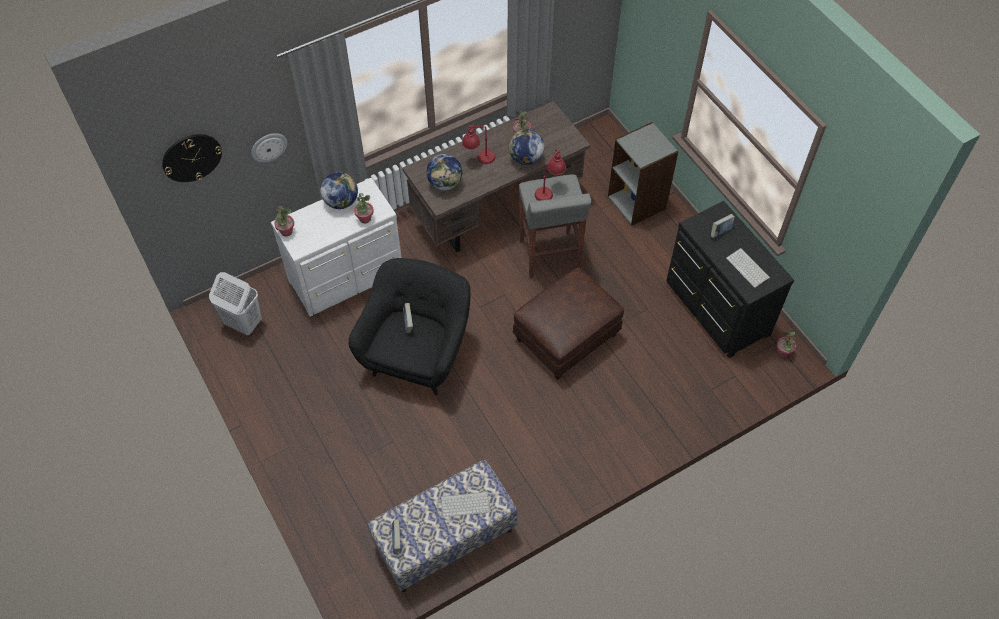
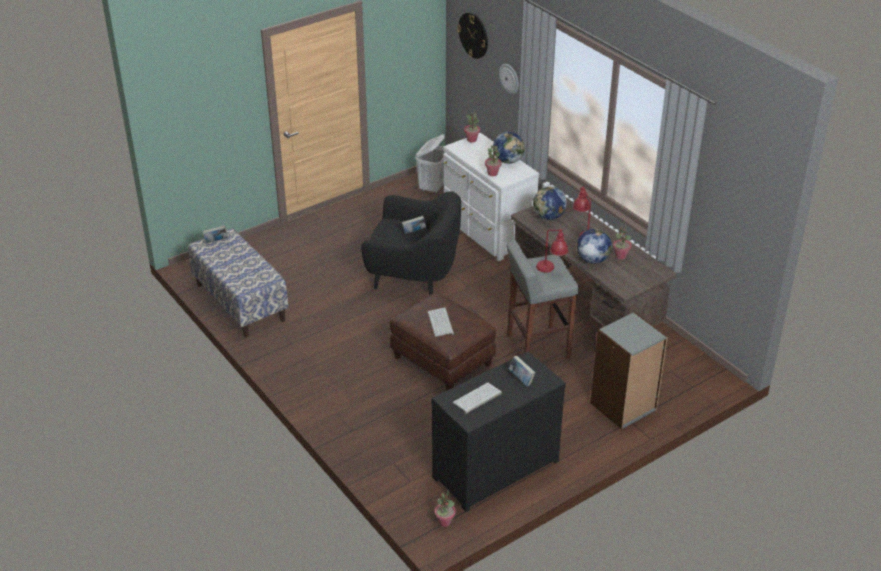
camera: 85 degrees right, 20 degrees down
keyboard [441,492,490,517] -> keyboard moved to [428,308,454,337]

